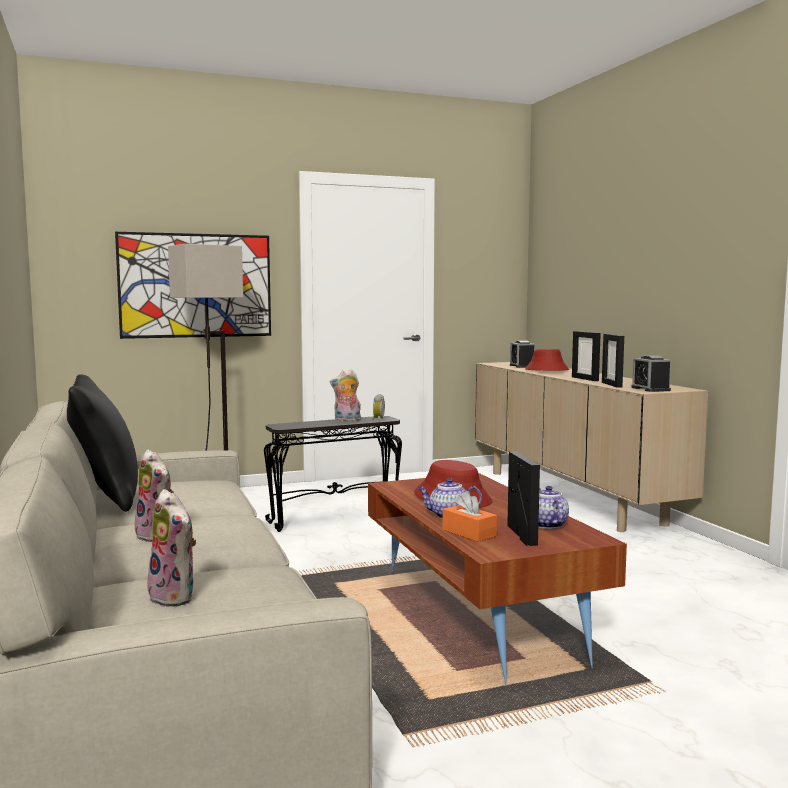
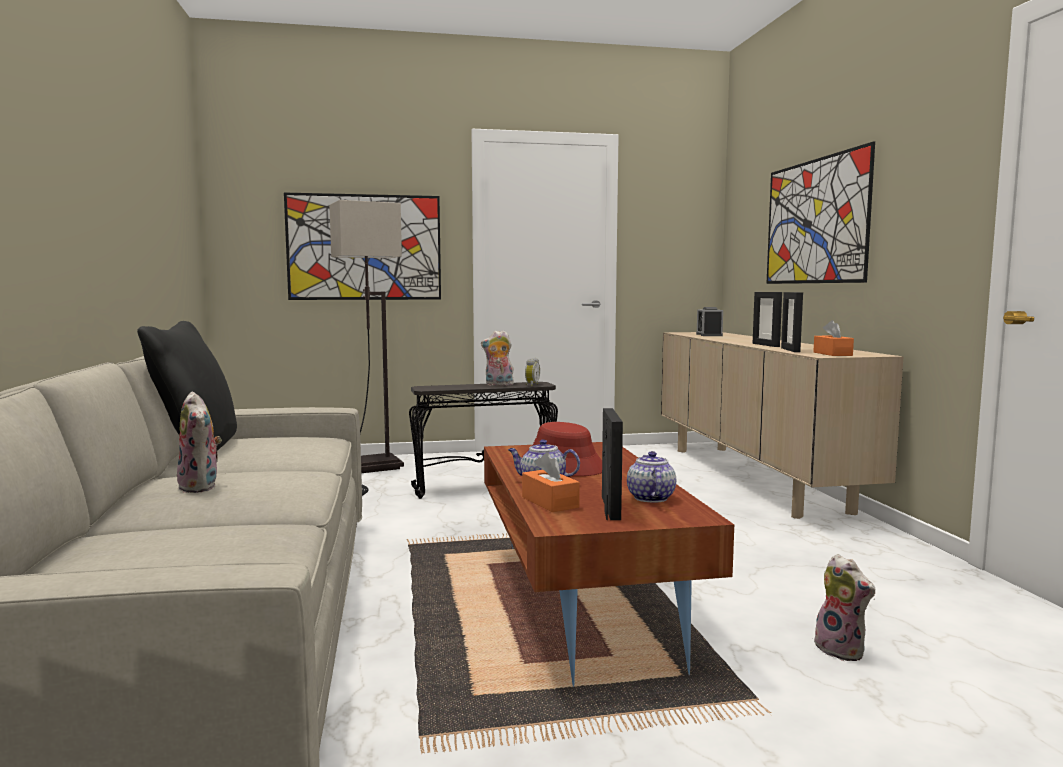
camera: 10 degrees right, 0 degrees up
plush toy [145,489,196,607] -> plush toy moved to [812,554,875,661]
red hat [525,349,569,371] -> none
alarm clock [631,355,671,392] -> orange tissue box [813,320,854,356]
none -> picture [766,142,875,284]

